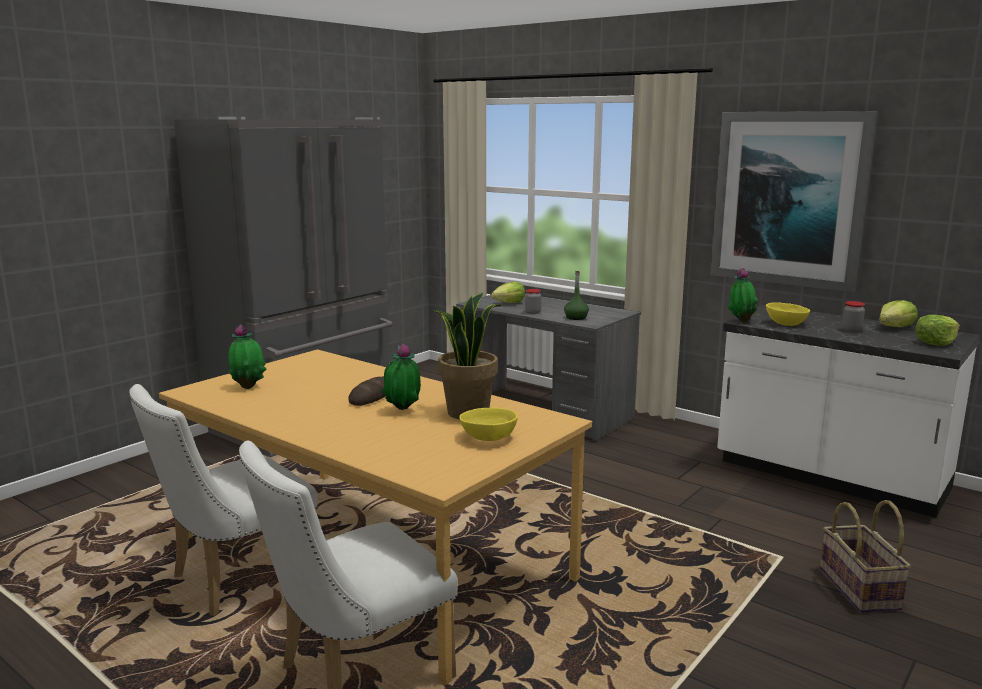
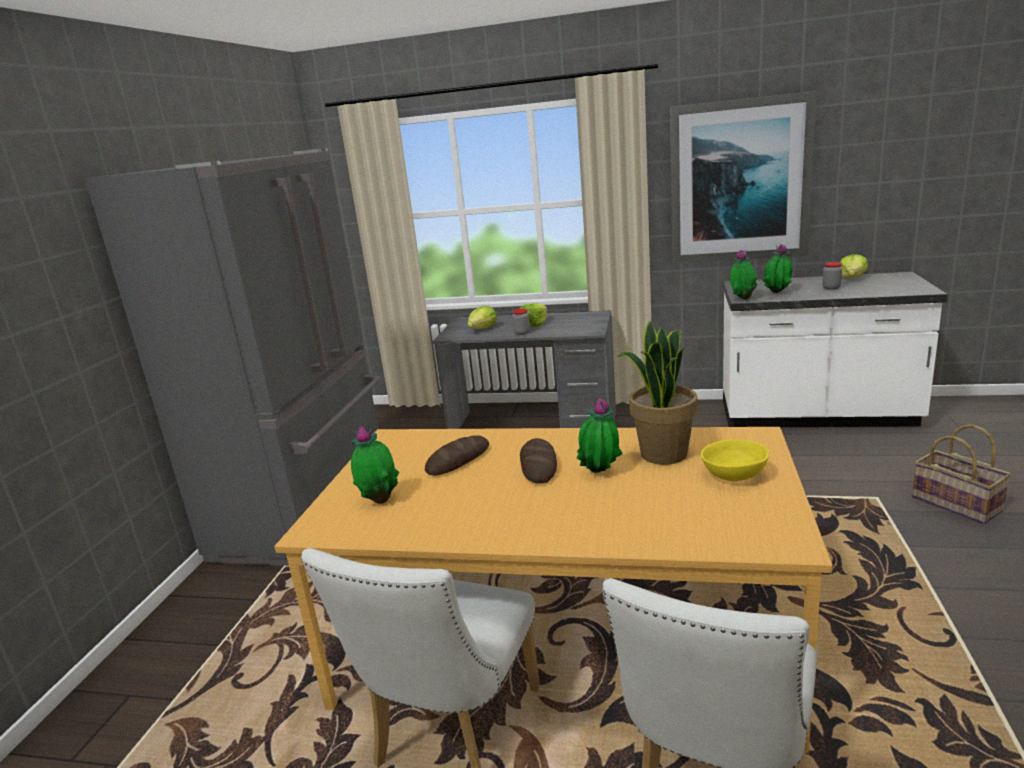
camera: 25 degrees left, 5 degrees up
green bottle [564,271,589,320] -> none
yellow bowl [766,302,810,326] -> potted plant [762,244,792,293]
lettuce [915,315,960,346] -> lettuce moved to [519,303,548,327]
none -> bread [425,435,489,476]

